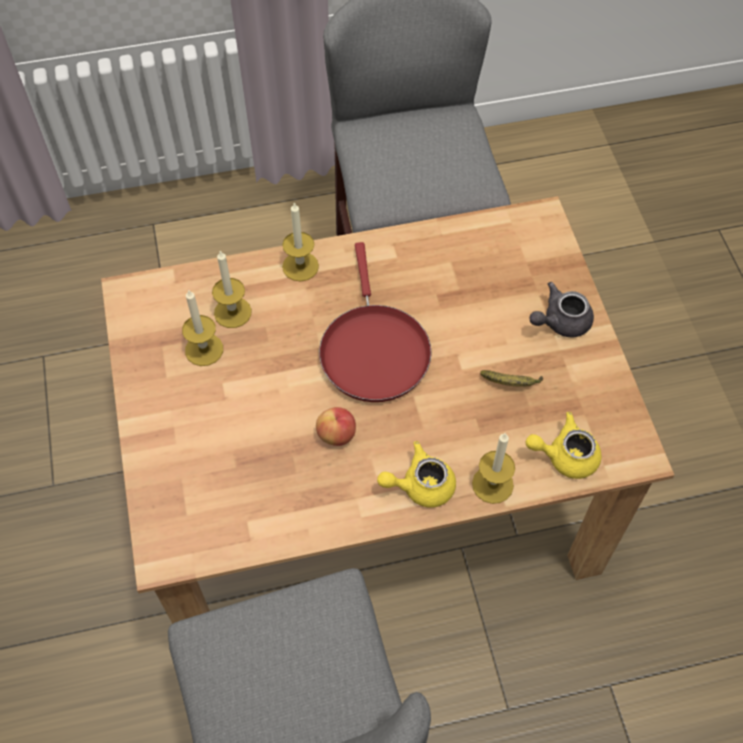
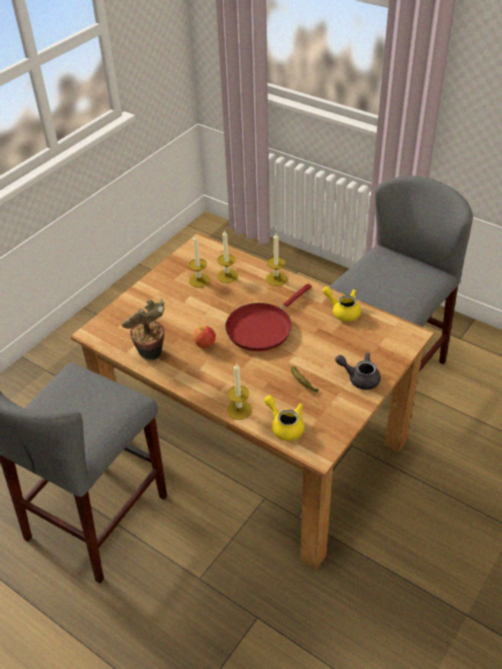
camera: 50 degrees right, 15 degrees down
yellow teapot [377,441,456,507] -> yellow teapot moved to [322,286,361,321]
none -> potted plant [122,299,164,360]

